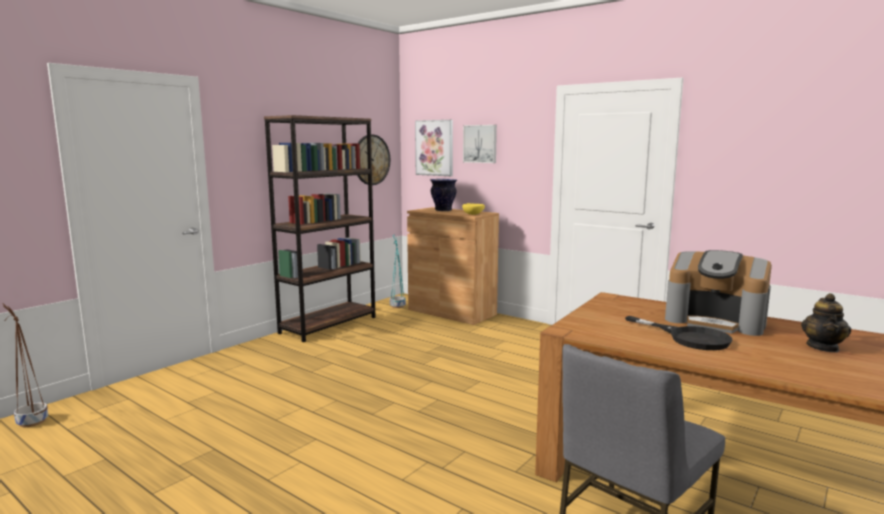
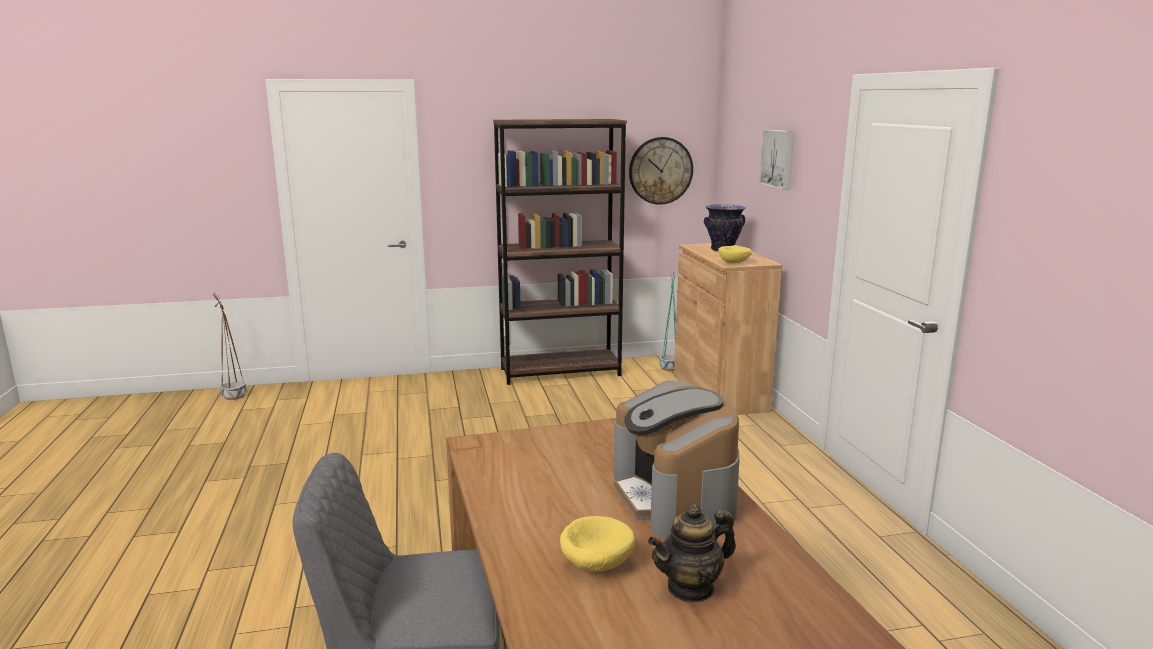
camera: 40 degrees right, 5 degrees up
picture [415,120,453,176] -> none
black frying pan [625,316,732,350] -> none
none -> yellow bowl [560,516,635,572]

